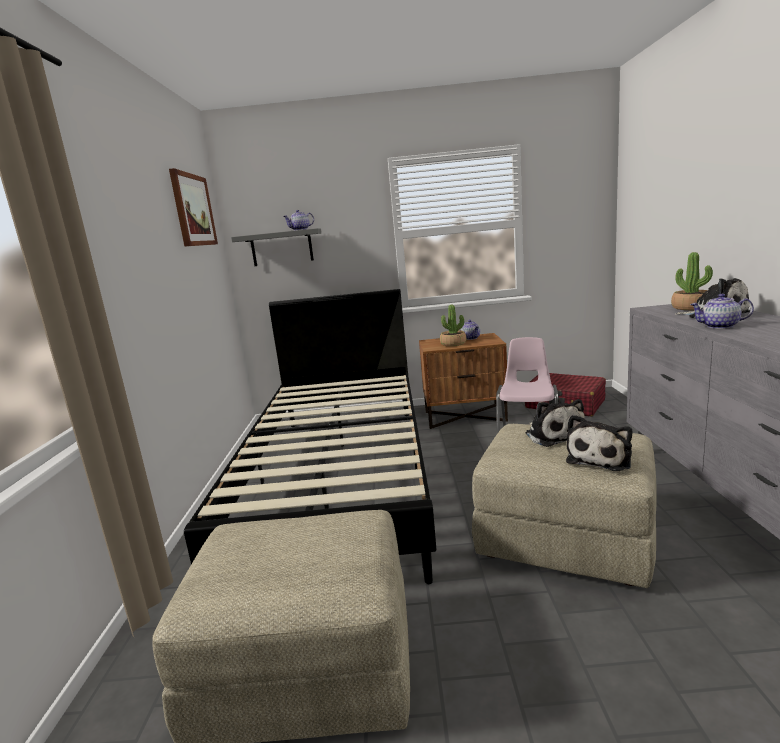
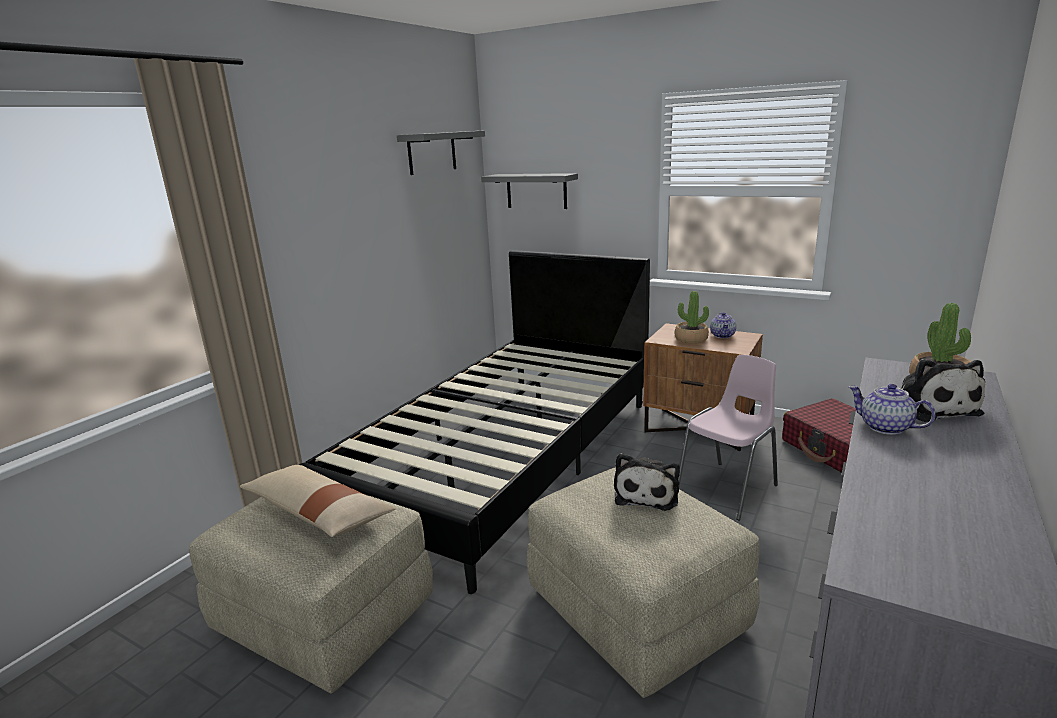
camera: 30 degrees right, 5 degrees up
picture [169,168,218,246] -> grey shelf [397,130,485,175]
teapot [283,210,314,231] -> none
plush toy [566,415,632,471] -> none
none -> beige pillow [240,465,396,537]

